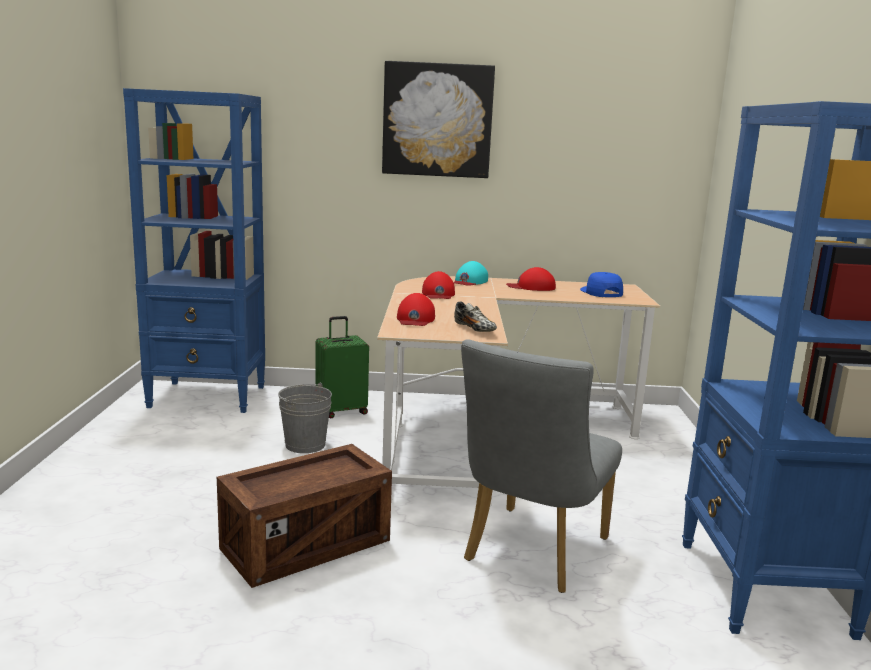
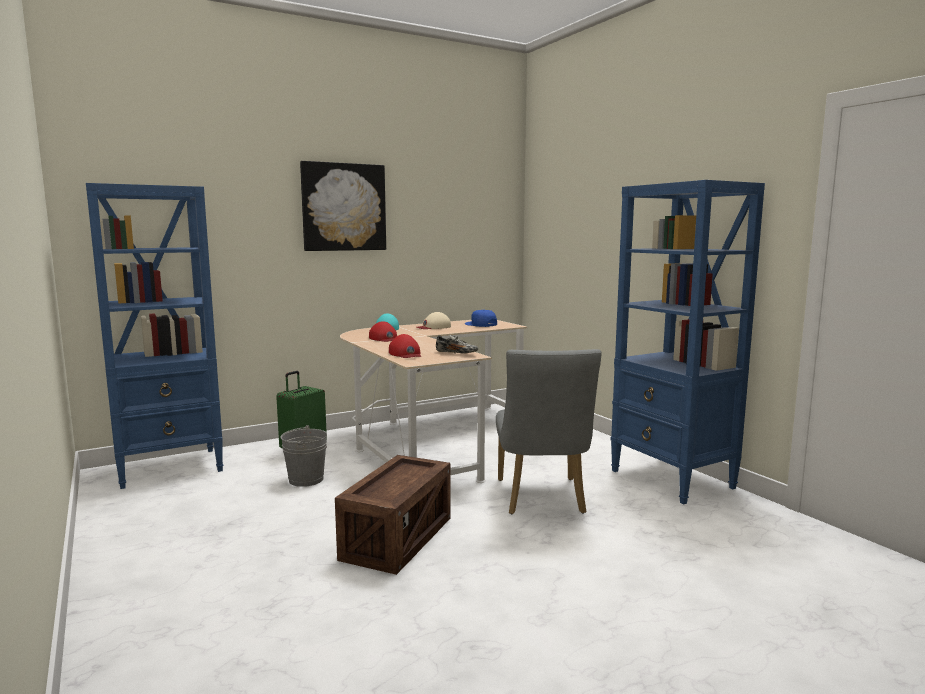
camera: 30 degrees left, 5 degrees down
red cap [506,267,556,291] -> beige cap [417,312,451,329]

